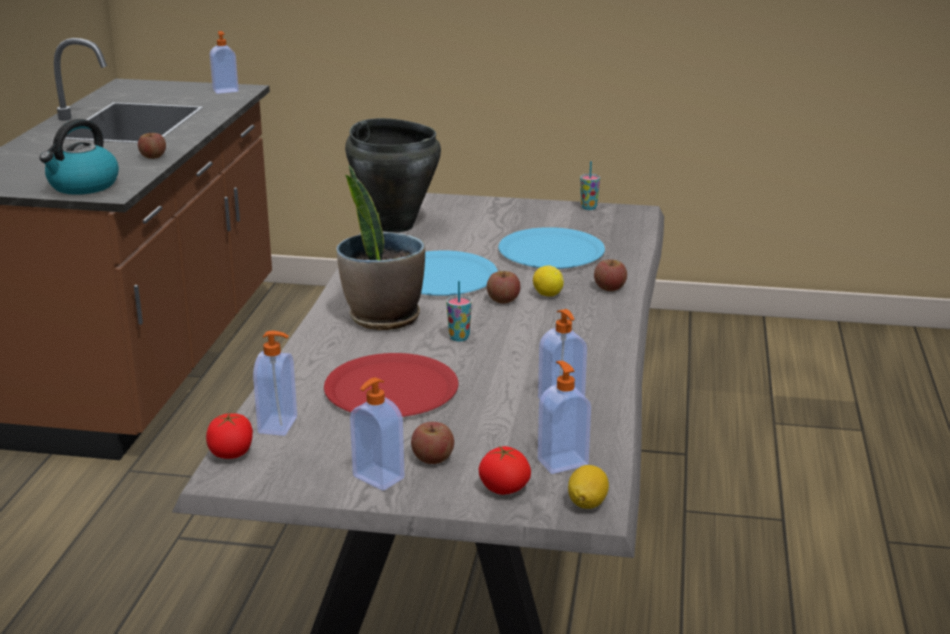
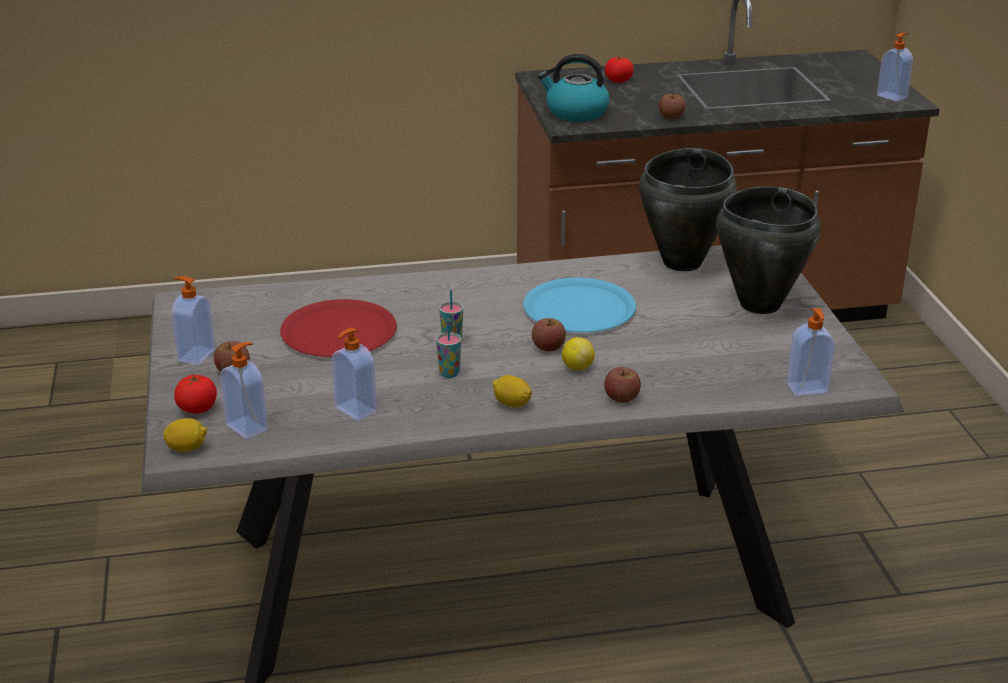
camera: 70 degrees right, 5 degrees up
tomato [206,413,253,459] -> tomato moved to [605,57,634,83]
soap dispenser [253,331,297,436] -> soap dispenser moved to [787,308,835,396]
potted plant [336,165,425,330] -> none
blue plate [498,227,605,269] -> none
cup [580,161,600,210] -> cup moved to [436,320,461,378]
none -> lemon [492,375,532,407]
none -> black cooking pot [716,186,821,314]

